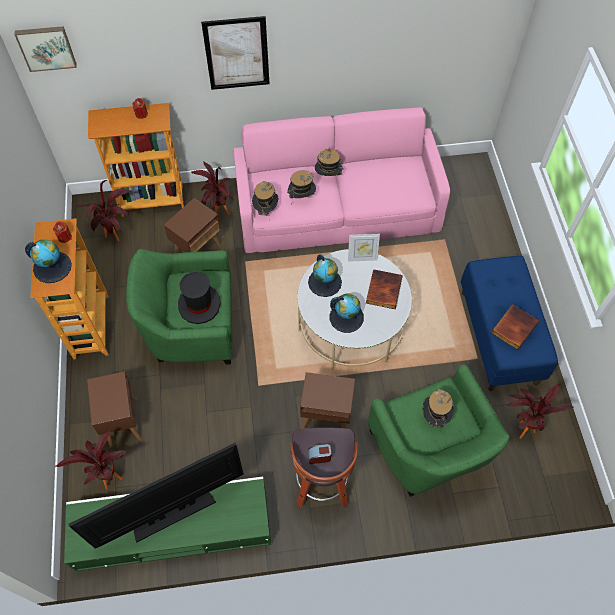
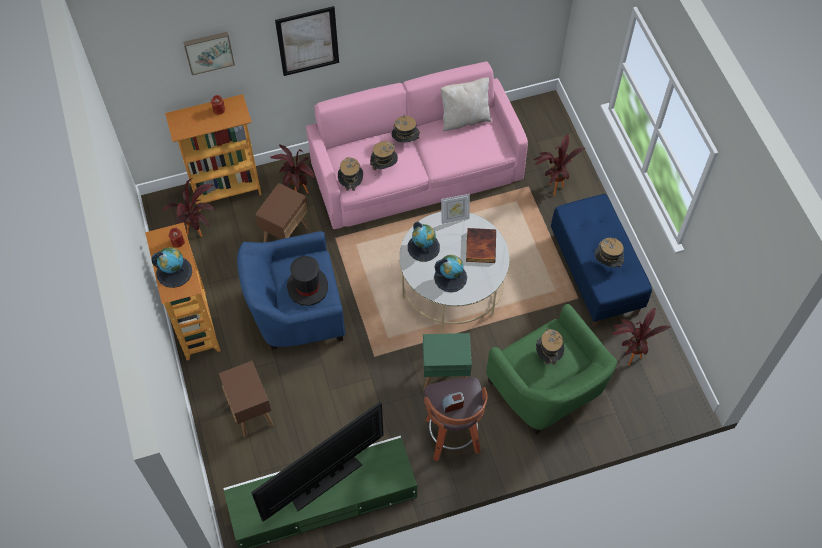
camera: 10 degrees left, 0 degrees up
picture [14,26,77,72] -> picture moved to [183,32,235,75]
potted plant [56,430,127,489] -> potted plant moved to [533,134,585,196]
green armchair [126,249,232,364] -> blue armchair [237,231,345,350]
brown side table [300,372,355,429] -> green side table [423,333,472,389]
book [492,304,539,350] -> hat [595,237,624,267]
none -> beige pillow [440,77,491,131]

